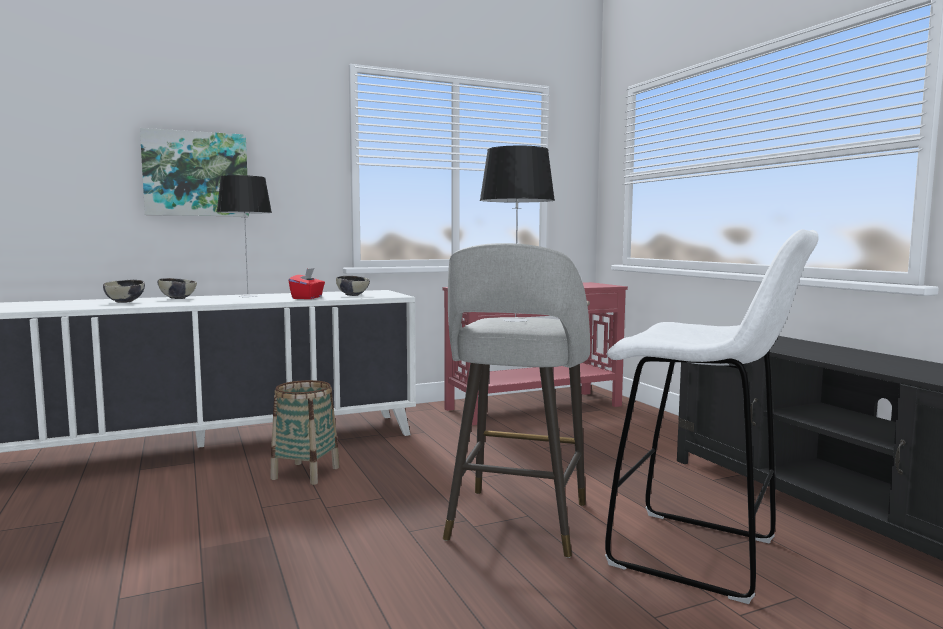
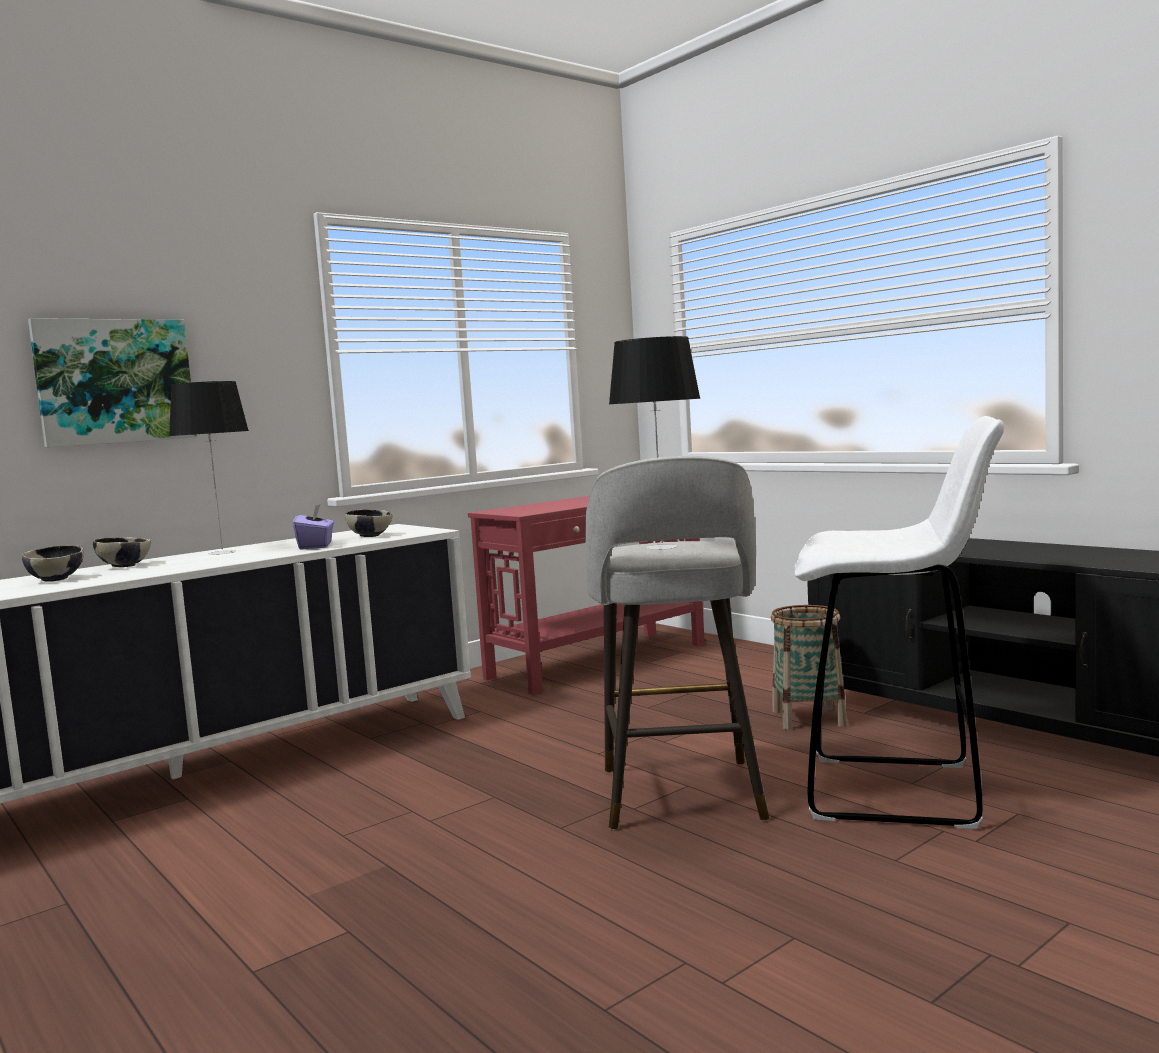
camera: 15 degrees left, 0 degrees up
basket [270,380,340,485] -> basket moved to [771,605,847,730]
red tissue box [289,268,325,299] -> purple tissue box [293,504,334,550]

